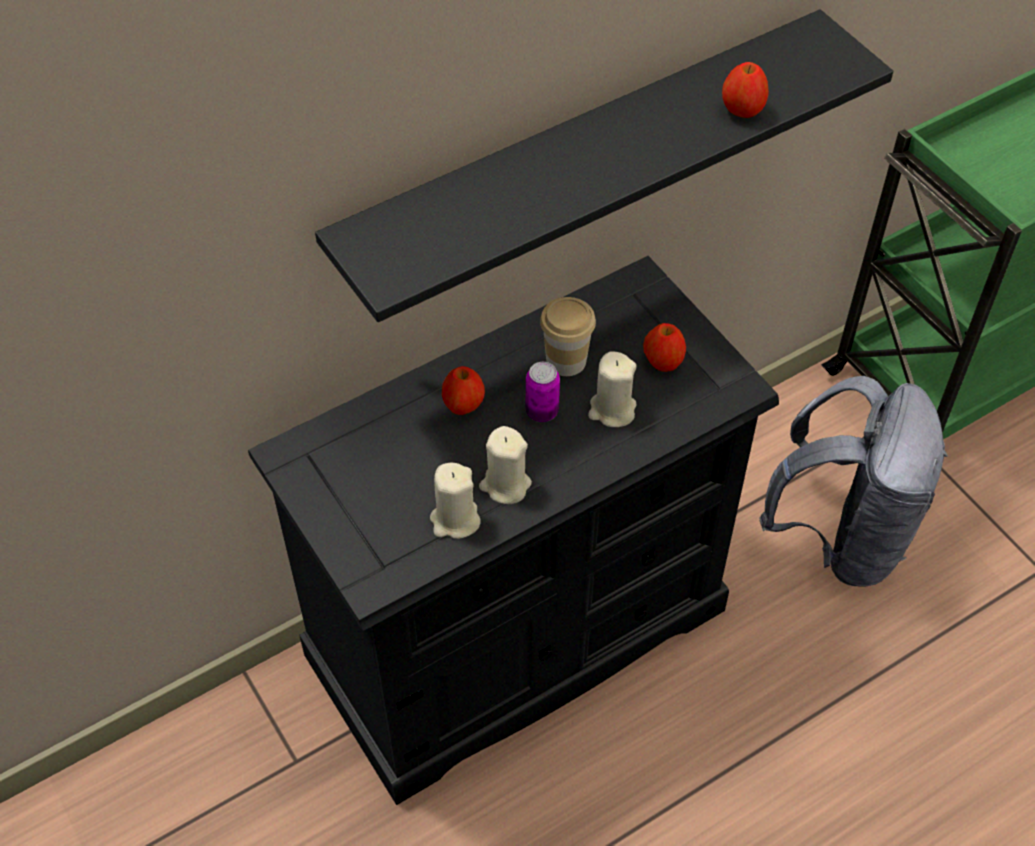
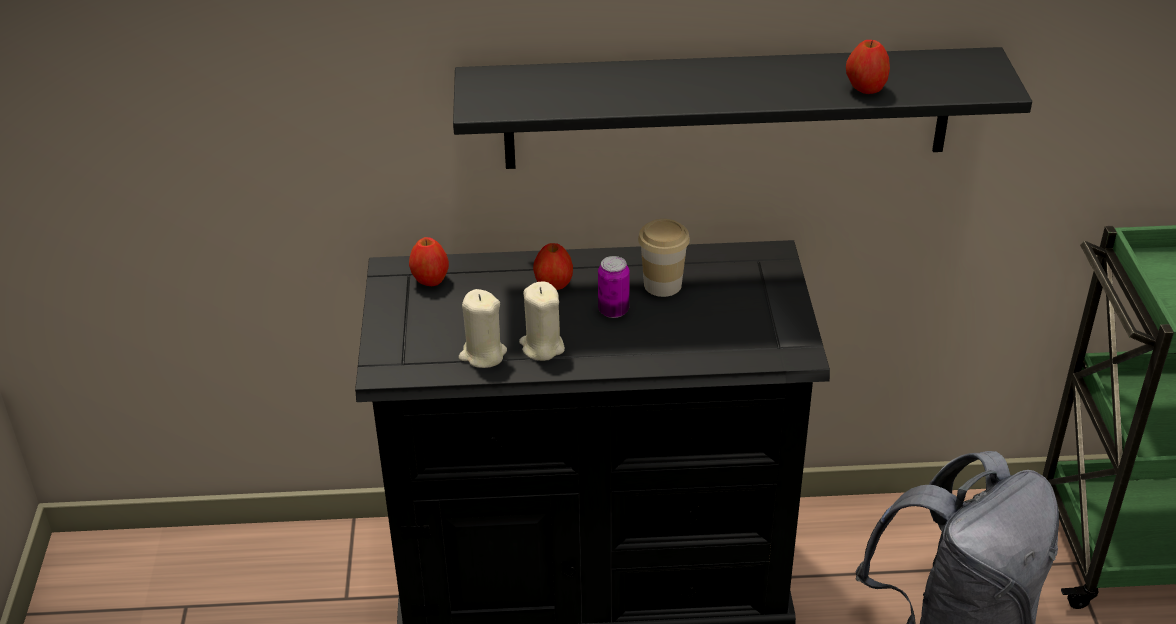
camera: 30 degrees right, 15 degrees down
beige candle [588,352,637,427] -> none
apple [643,323,686,372] -> apple moved to [409,237,449,286]

